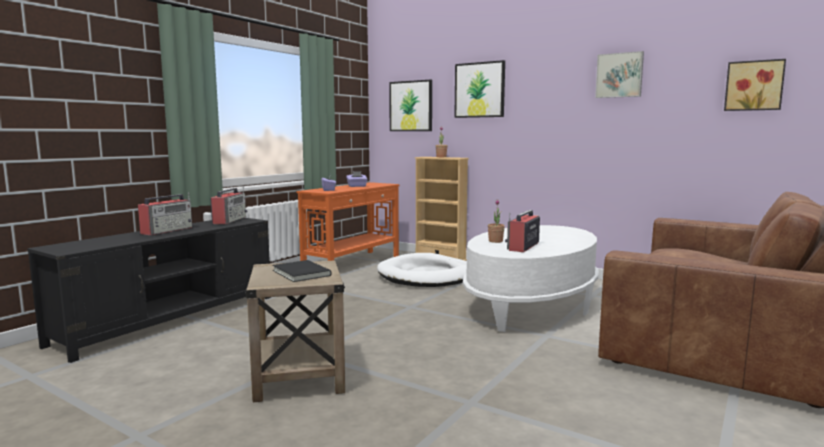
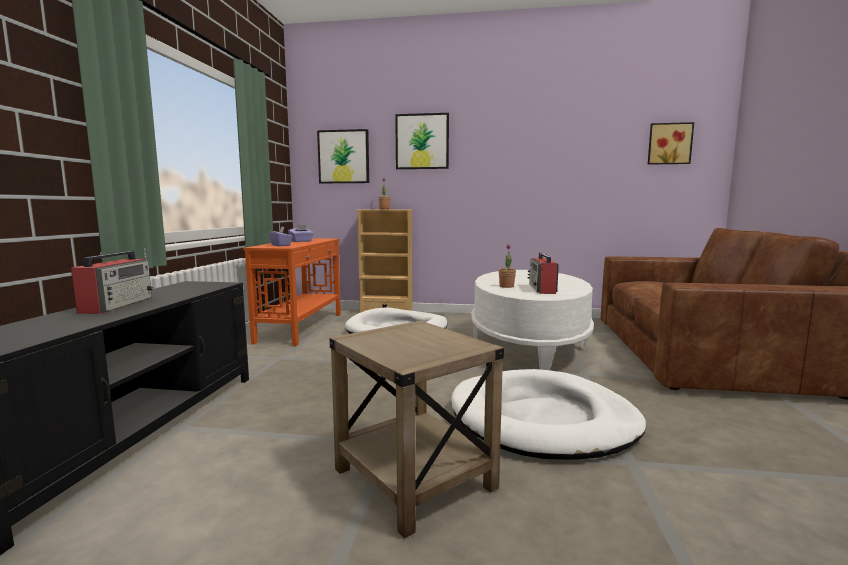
camera: 25 degrees left, 0 degrees up
radio [210,186,248,224] -> none
black book [272,260,331,282] -> none
picture [595,51,644,98] -> none
none -> white dog bed [451,369,646,460]

